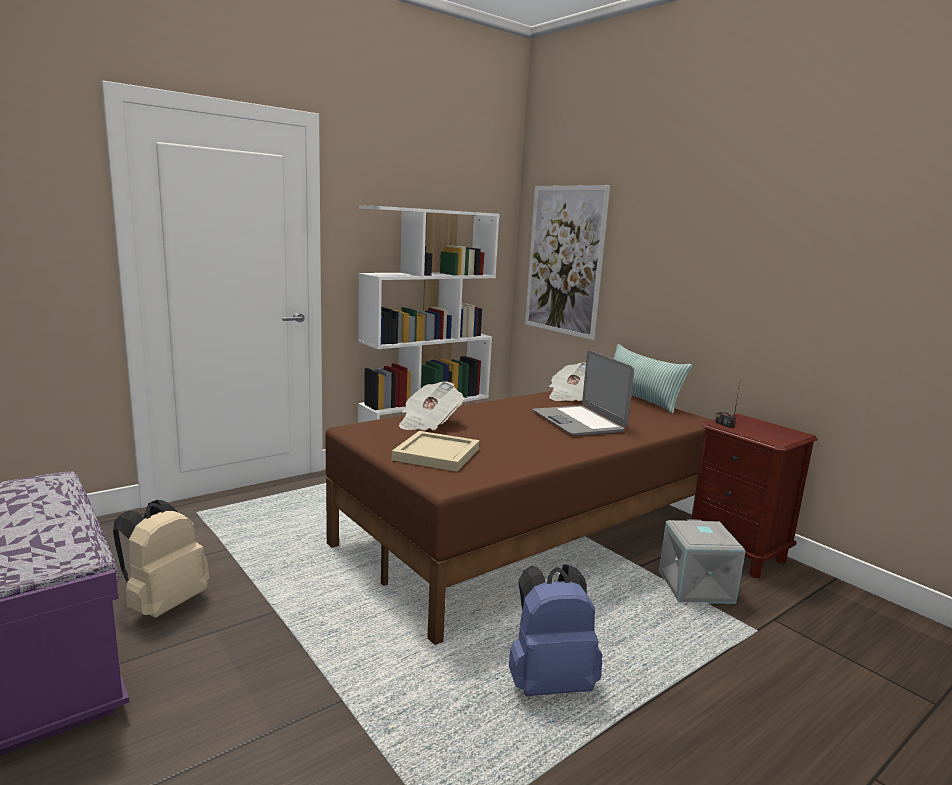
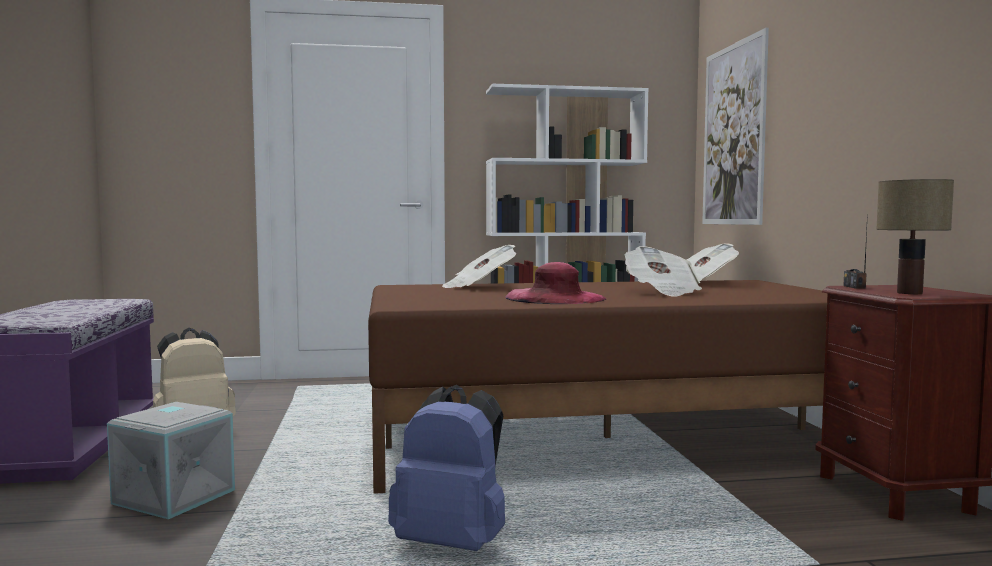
camera: 30 degrees right, 10 degrees down
beige tray [392,431,480,472] -> none
laptop [533,350,634,436] -> newspaper [625,246,702,297]
pillow [613,344,693,414] -> none
grey storage box [659,519,746,604] -> grey storage box moved to [107,402,235,519]
none -> pink hat [505,262,606,304]
none -> table lamp [876,179,954,294]

